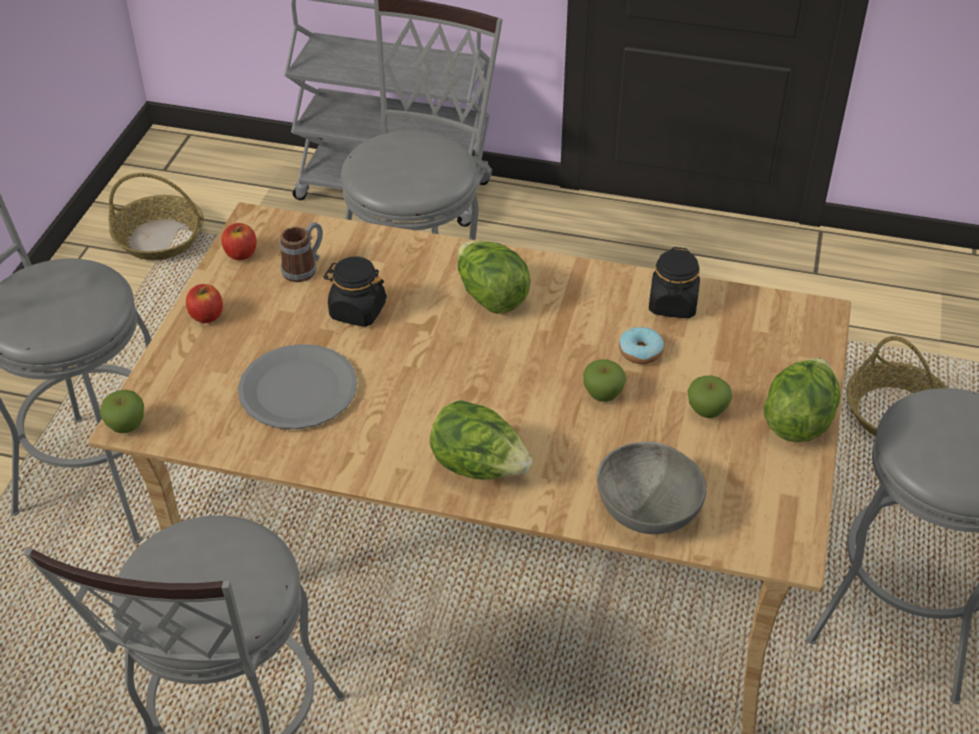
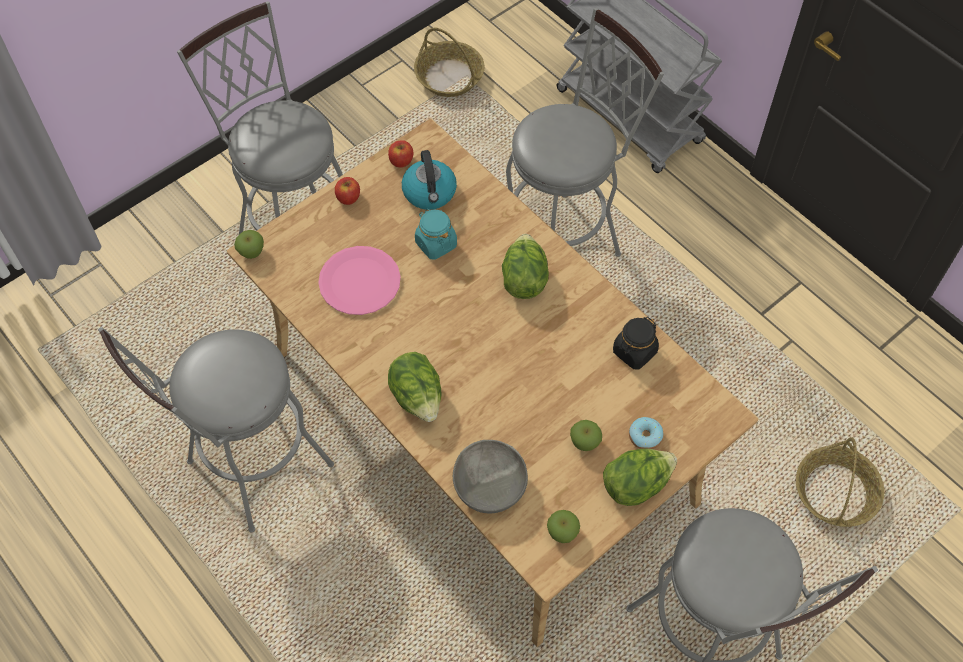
camera: 35 degrees right, 15 degrees up
grey plate [238,344,358,429] -> pink plate [318,246,401,315]
mug [280,222,323,282] -> kettle [402,150,457,210]
black jar [324,257,387,327] -> turquoise jar [415,209,457,260]
apple [583,360,626,402] -> apple moved to [547,510,580,543]
donut [619,327,664,364] -> donut moved to [629,417,664,449]

